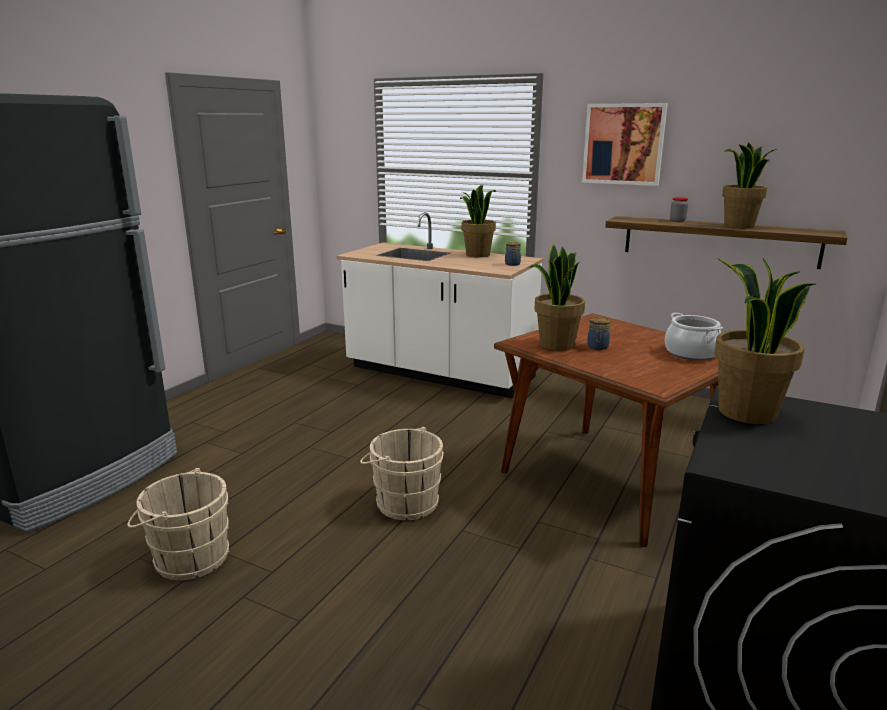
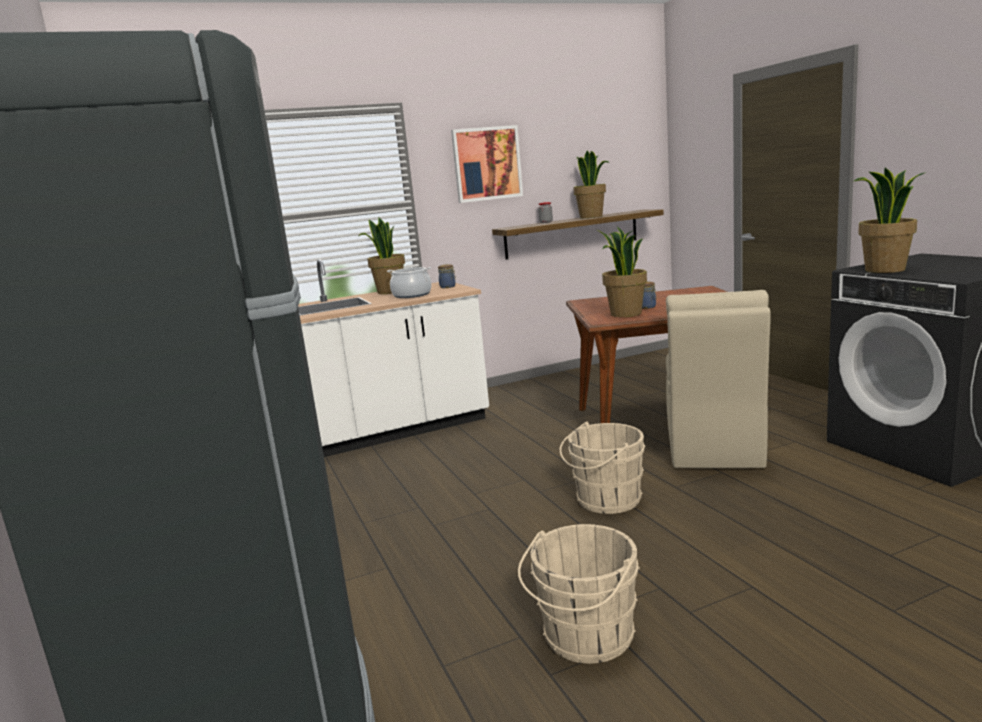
camera: 50 degrees left, 5 degrees down
cooking pot [665,313,723,361] -> cooking pot moved to [387,267,431,298]
none -> beige chair [666,290,771,468]

